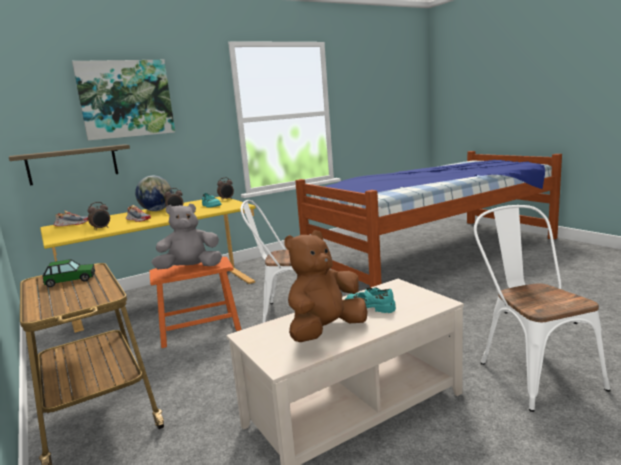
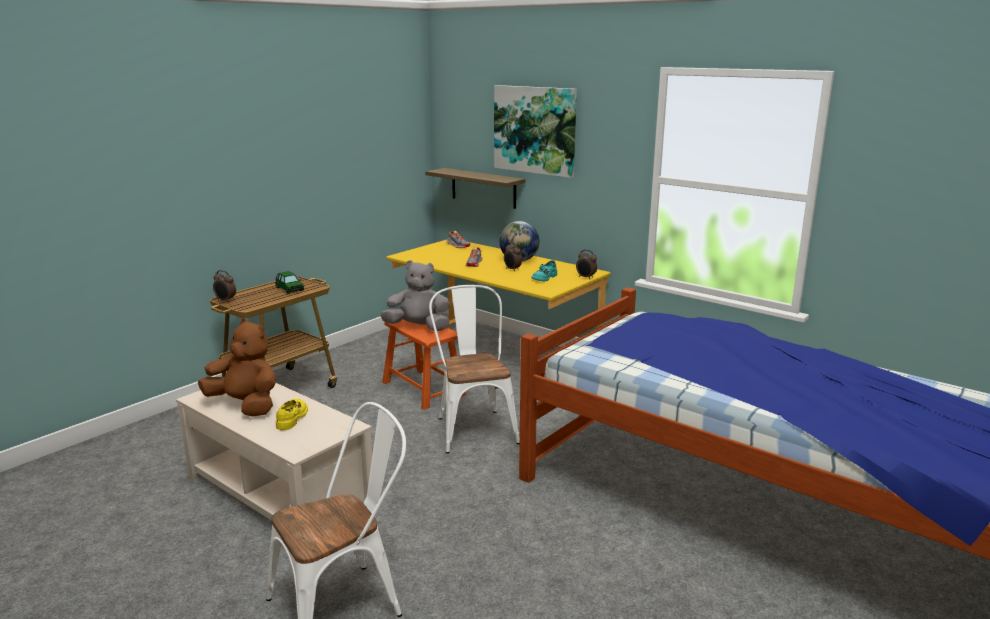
camera: 70 degrees right, 5 degrees up
alarm clock [88,202,110,230] -> alarm clock moved to [213,270,236,302]
grey plush toy [151,204,222,269] -> grey plush toy turned 45 degrees counterclockwise [380,260,450,331]
turquoise shoe [344,287,396,313] -> yellow shoe [276,399,308,430]

